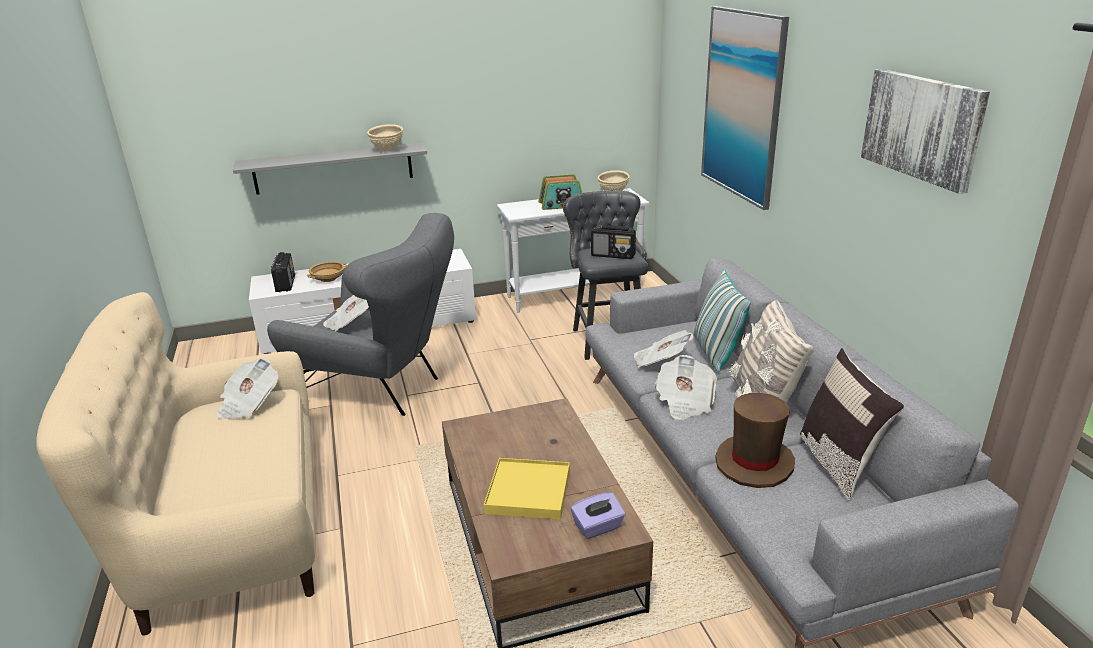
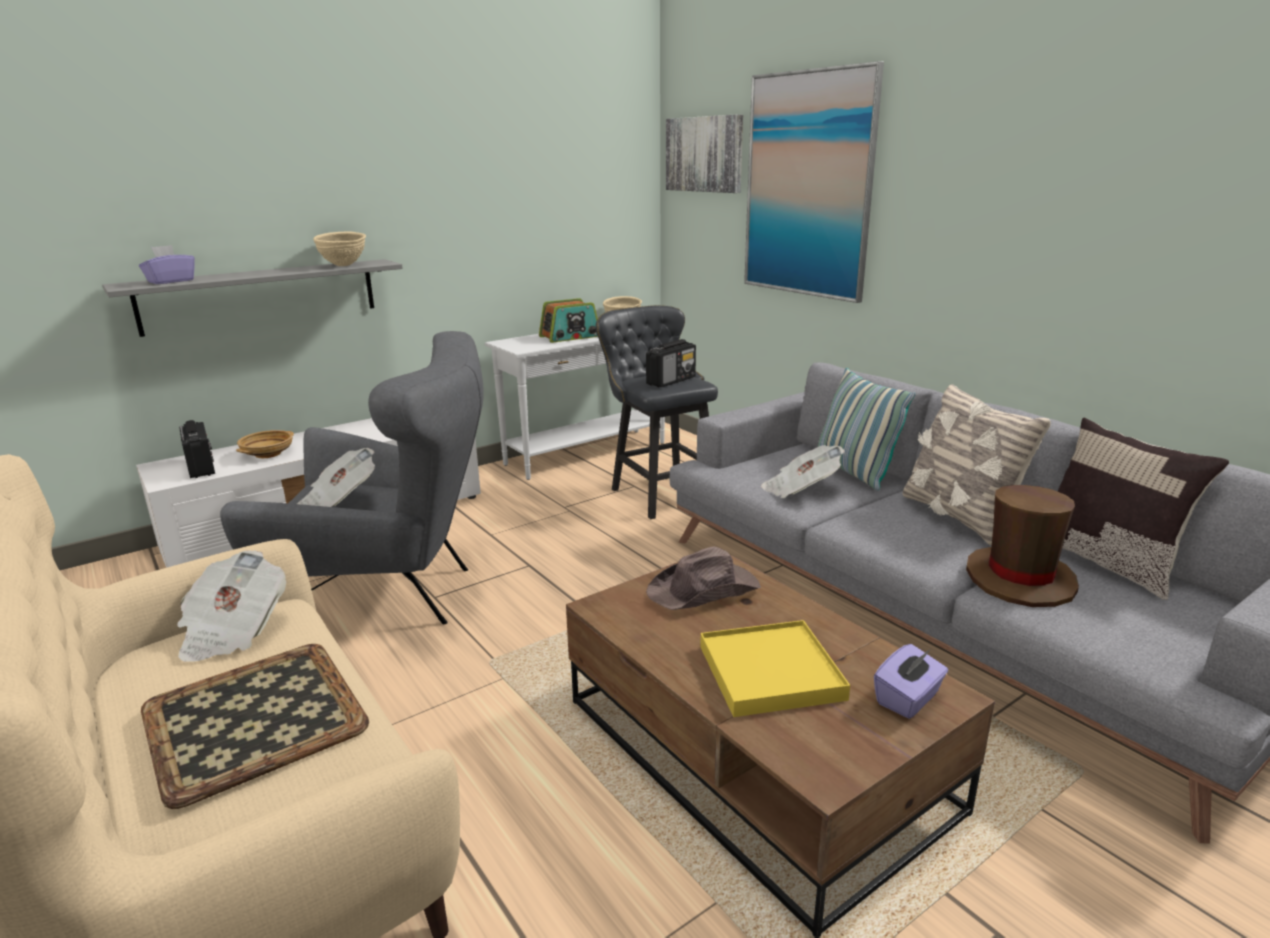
camera: 20 degrees left, 5 degrees down
radio [591,225,636,259] -> radio turned 45 degrees counterclockwise [646,339,696,387]
newspaper [655,355,717,420] -> none
picture [861,69,990,194] -> picture moved to [666,114,743,193]
none -> purple tissue box [139,245,195,284]
none -> tray [141,644,369,809]
none -> brown hat [646,546,761,610]

